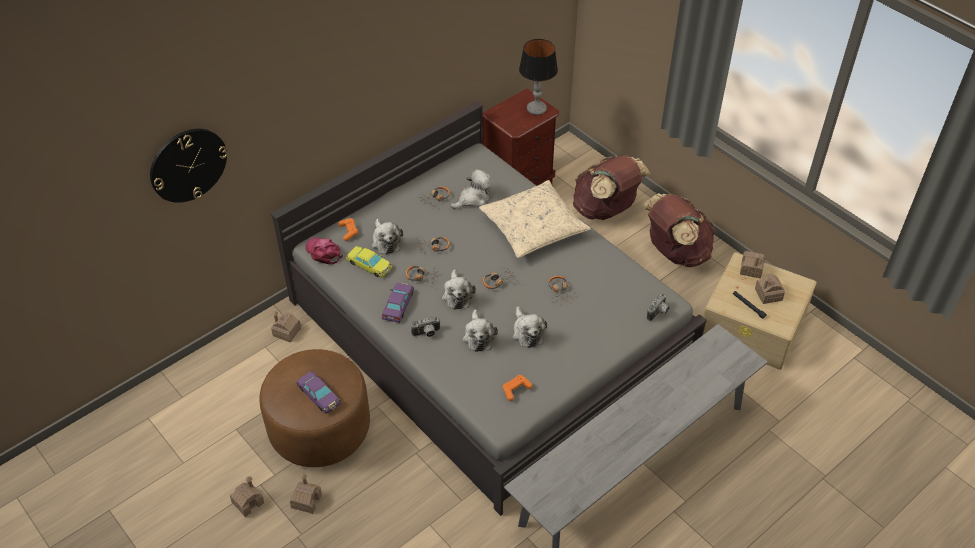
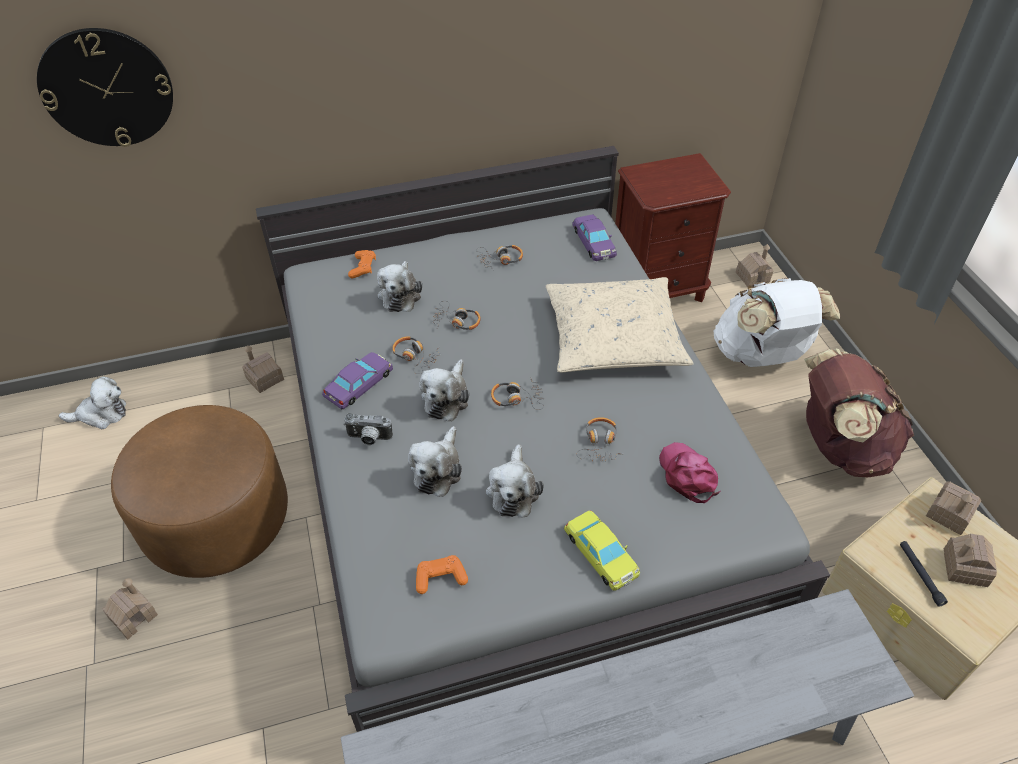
camera: 25 degrees right, 0 degrees up
toy house [230,476,264,517] -> toy house moved to [736,244,773,287]
purple toy car [296,371,341,414] -> purple toy car moved to [572,214,617,261]
pink cap [305,237,343,265] -> pink cap moved to [659,442,720,503]
yellow toy car [346,246,392,278] -> yellow toy car moved to [564,510,640,591]
plush toy [451,169,490,210] -> plush toy moved to [59,377,126,430]
table lamp [519,39,558,115] -> none
brown backpack [573,156,651,220] -> white backpack [713,278,840,367]
camera [647,293,670,321] -> none

